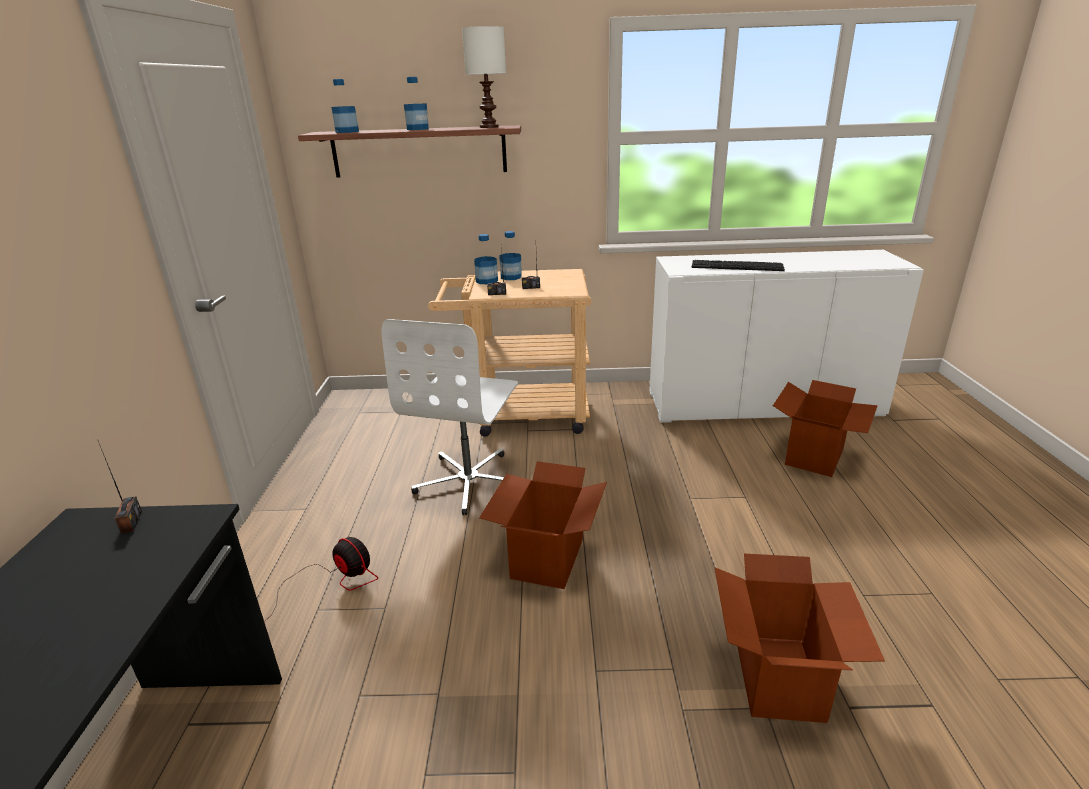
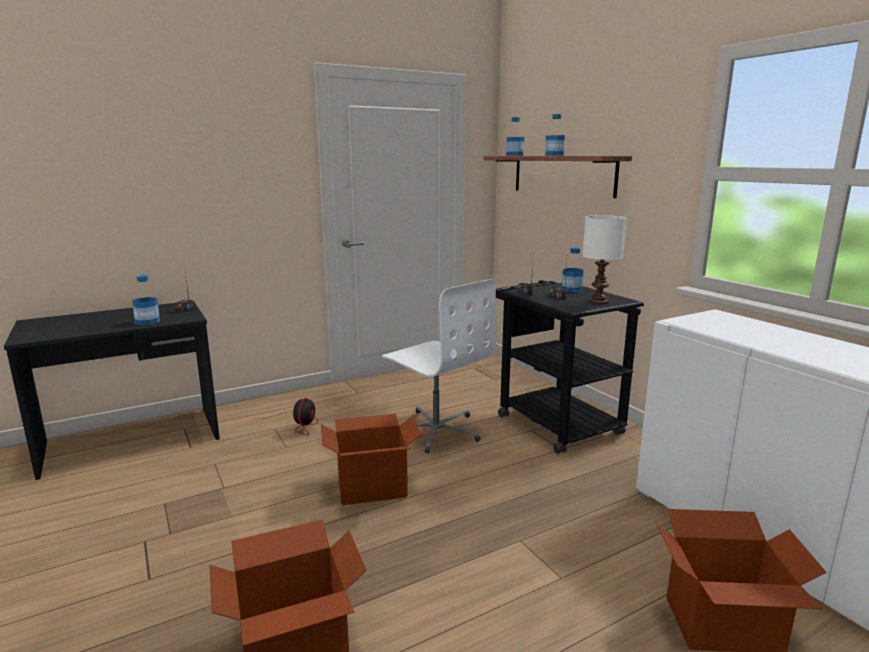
camera: 60 degrees right, 10 degrees down
white office chair [382,319,518,515] -> white office chair turned 120 degrees counterclockwise [382,279,496,453]
beige cart [428,269,592,437] -> black cart [496,280,644,454]
white table lamp [462,26,506,128] -> white table lamp moved to [582,215,627,305]
bottle [474,234,498,284] -> bottle moved to [132,275,160,325]
keyboard [692,260,785,271] -> none

